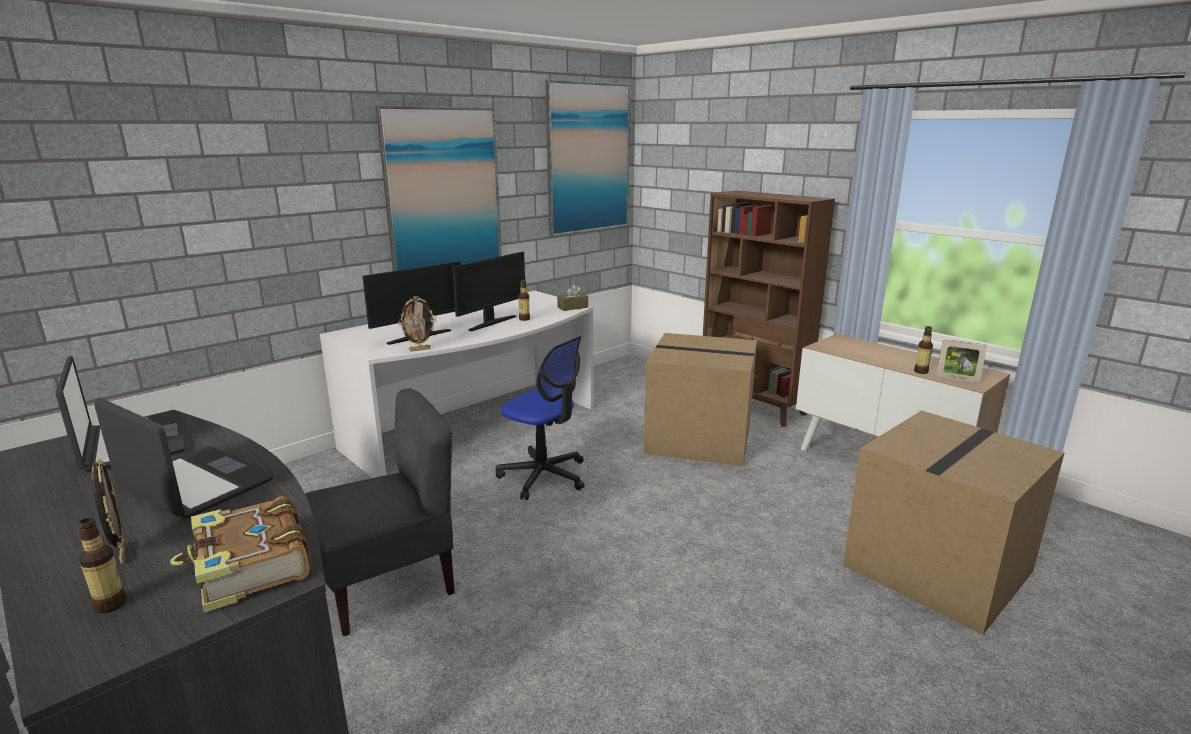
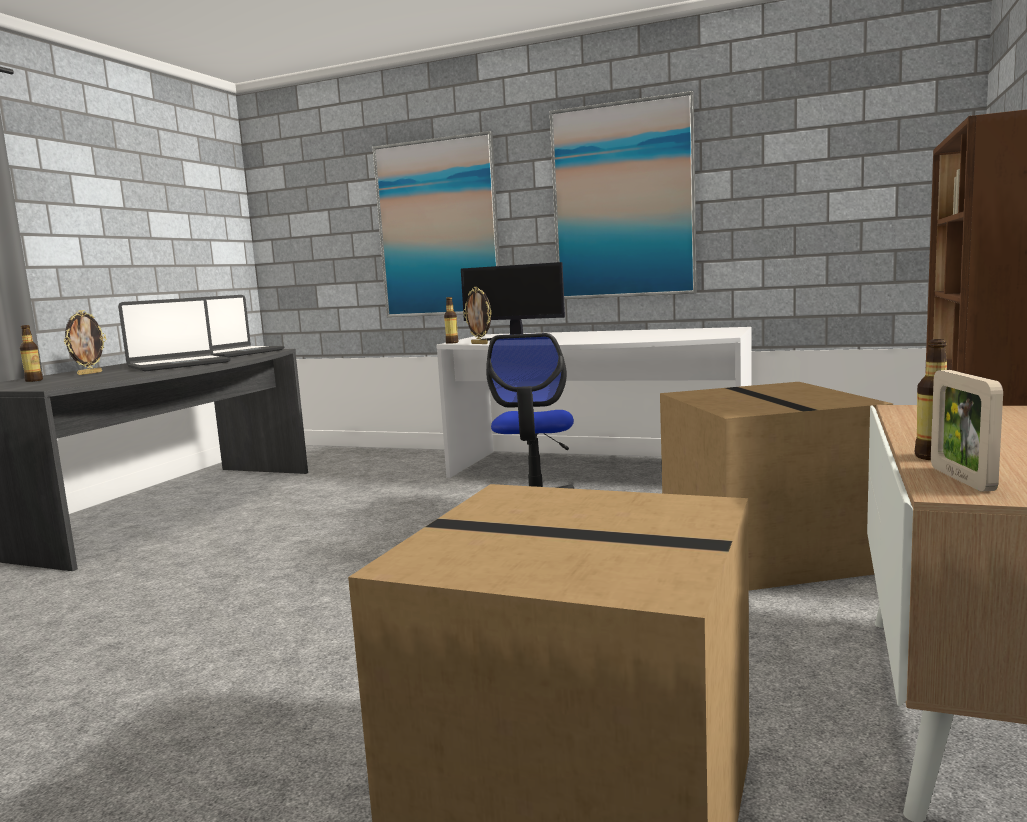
camera: 65 degrees right, 10 degrees down
laptop [94,398,274,518] -> laptop turned 45 degrees clockwise [118,297,231,371]
book [170,496,311,612] -> none
grey chair [305,389,455,636] -> none
monitor [452,252,525,331] -> none
bottle [518,280,530,321] -> bottle moved to [444,297,459,344]
picture [546,80,631,237] -> picture moved to [372,131,500,317]
brown tissue box [557,285,588,311] -> none

